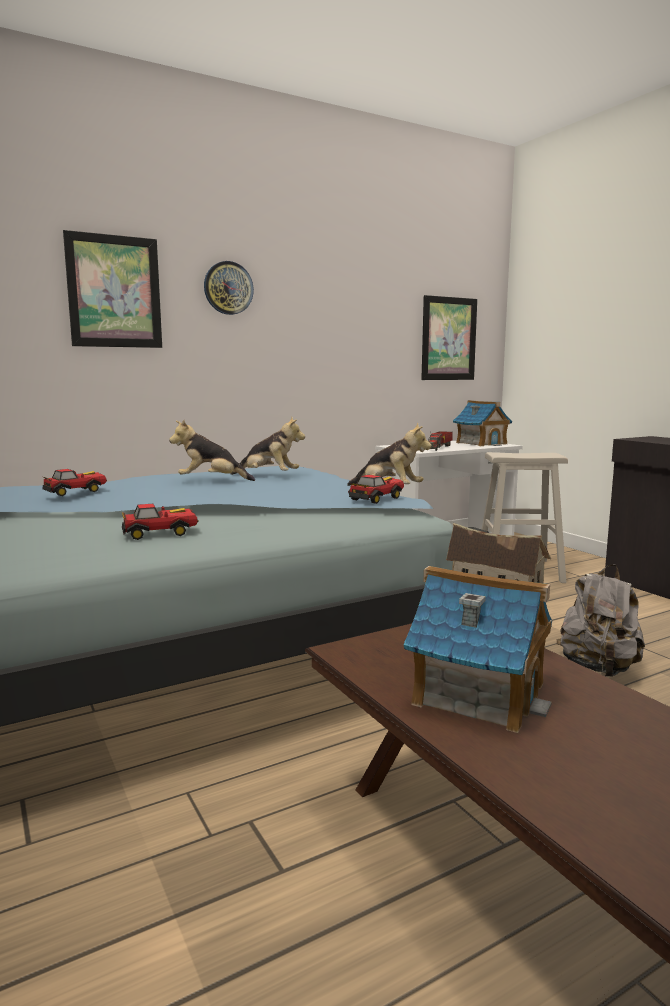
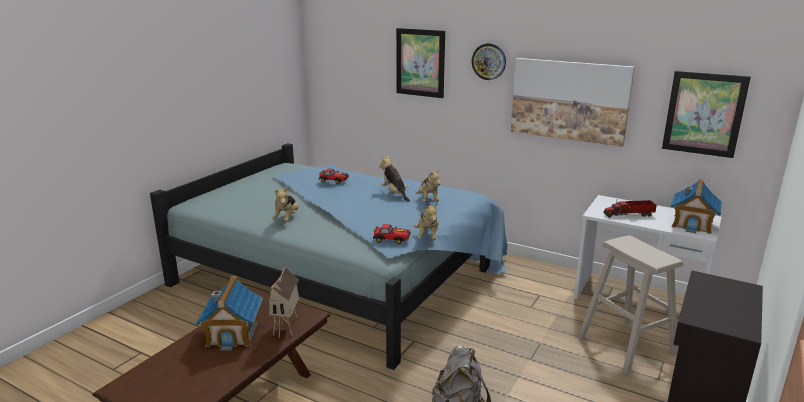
camera: 60 degrees right, 10 degrees up
toy car [122,504,198,540] -> plush toy [272,187,298,222]
none -> picture [511,58,635,147]

